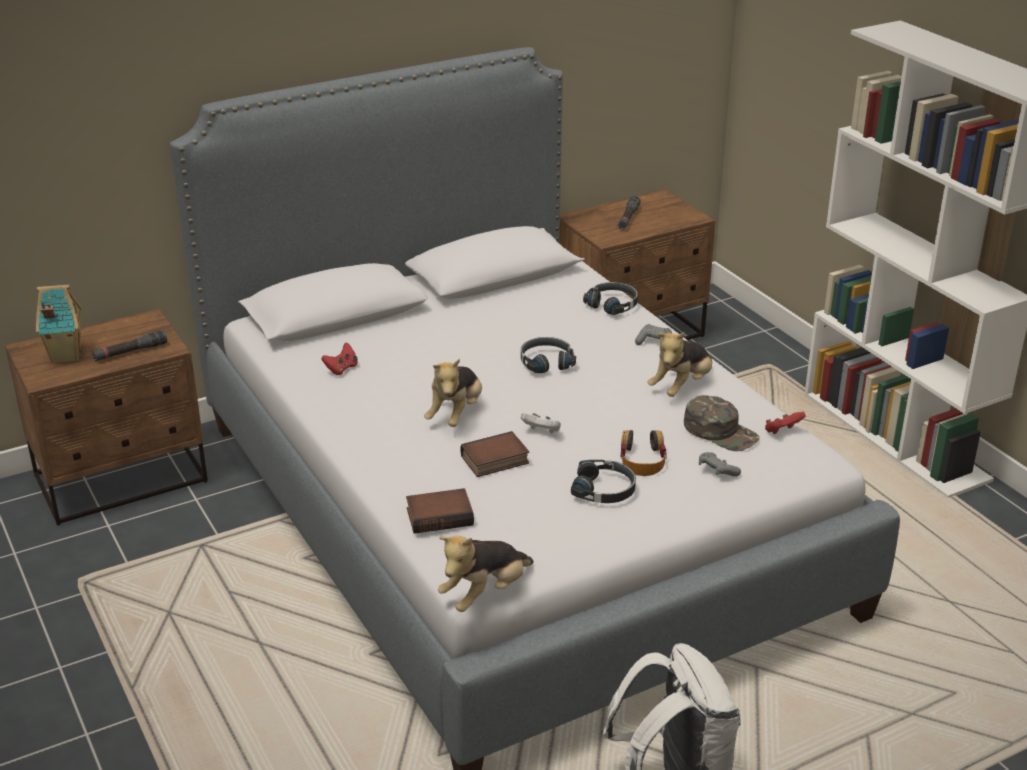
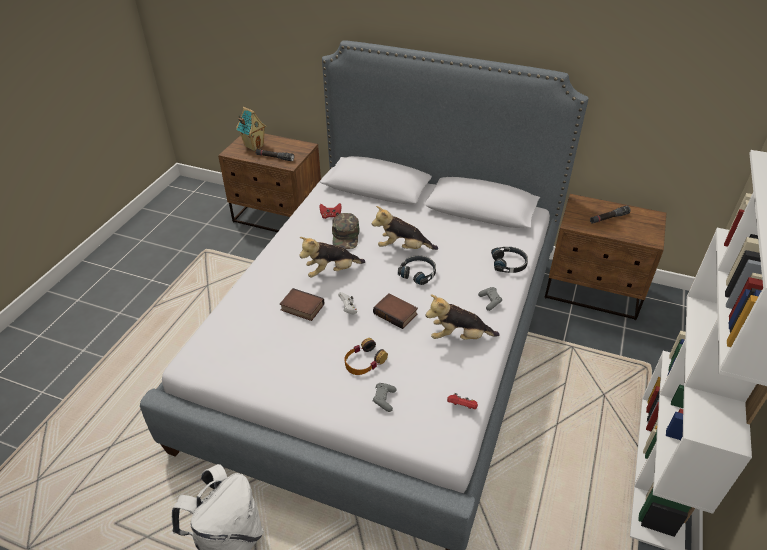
camera: 50 degrees right, 10 degrees up
book [406,488,474,534] -> book moved to [373,293,418,329]
plush toy [438,536,534,612] -> plush toy moved to [372,206,438,250]
black headphones [571,460,636,503] -> none
green cap [684,395,760,451] -> green cap moved to [332,213,360,249]

